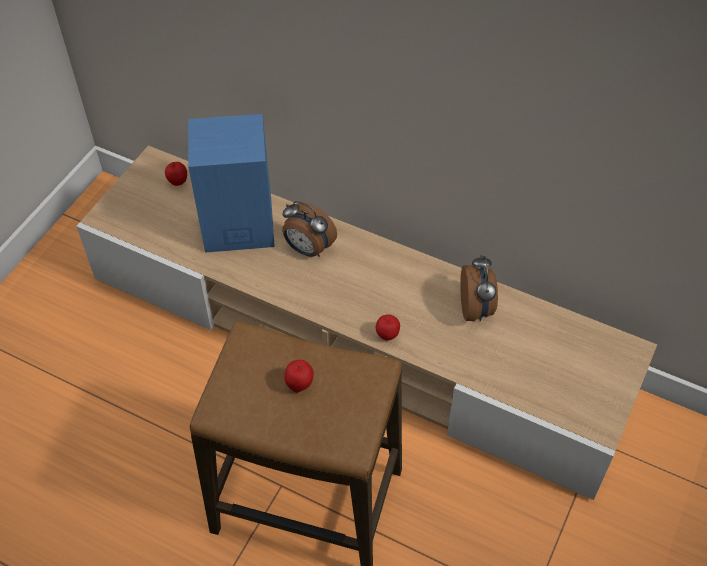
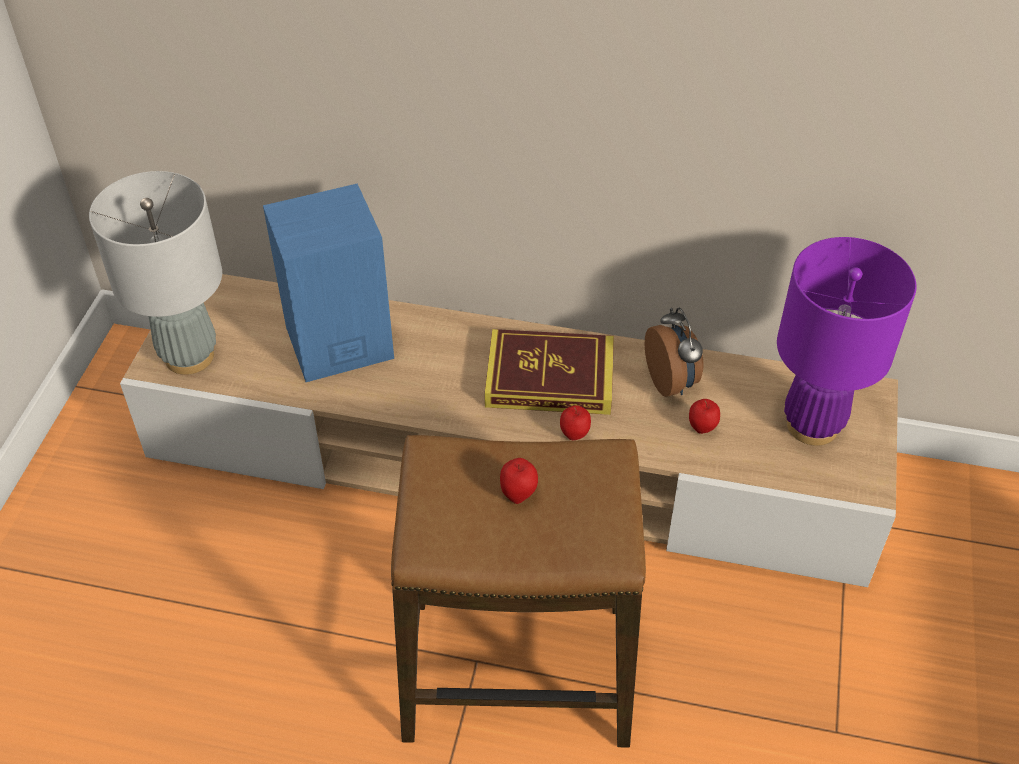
camera: 15 degrees left, 5 degrees down
apple [165,162,187,186] -> apple moved to [689,399,720,434]
alarm clock [282,201,337,257] -> none
none -> grey table lamp [89,171,222,375]
none -> book [485,329,614,415]
none -> purple table lamp [777,237,916,446]

